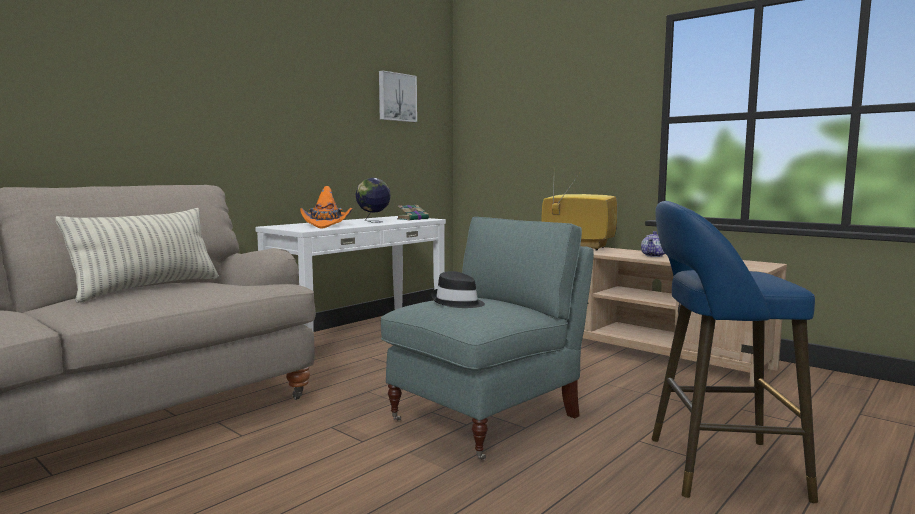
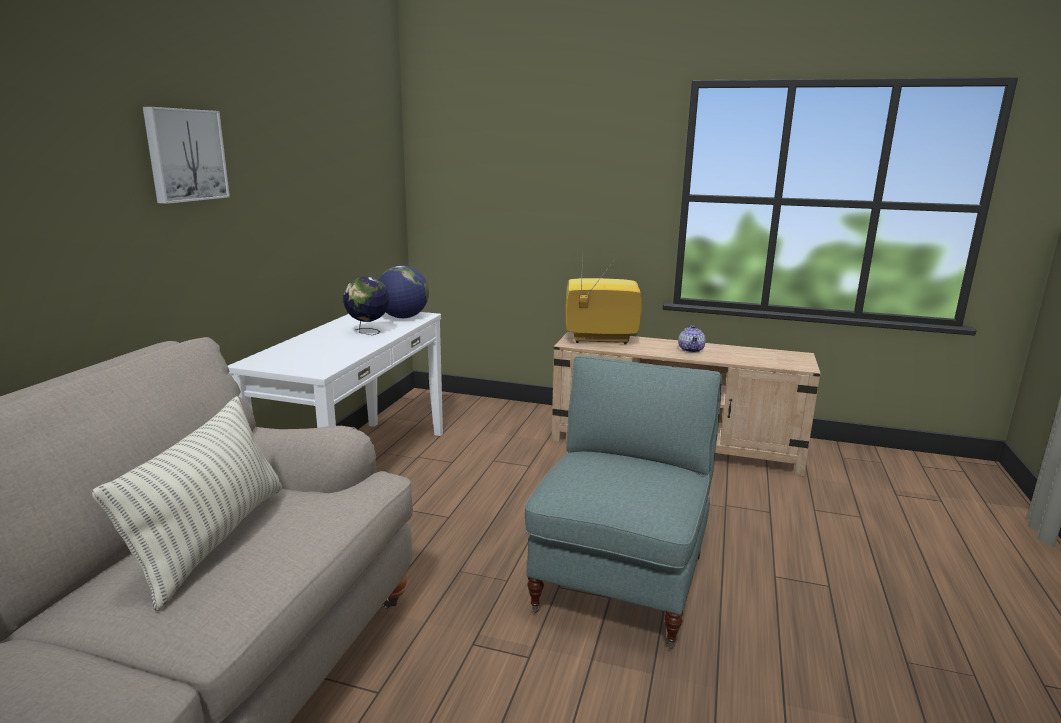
camera: 25 degrees left, 10 degrees up
orange hat [300,186,352,229] -> none
picture [379,70,417,122] -> picture moved to [143,107,230,204]
book [397,205,429,220] -> globe [379,265,429,318]
black hat [431,271,485,308] -> none
blue stool [652,201,818,503] -> none

